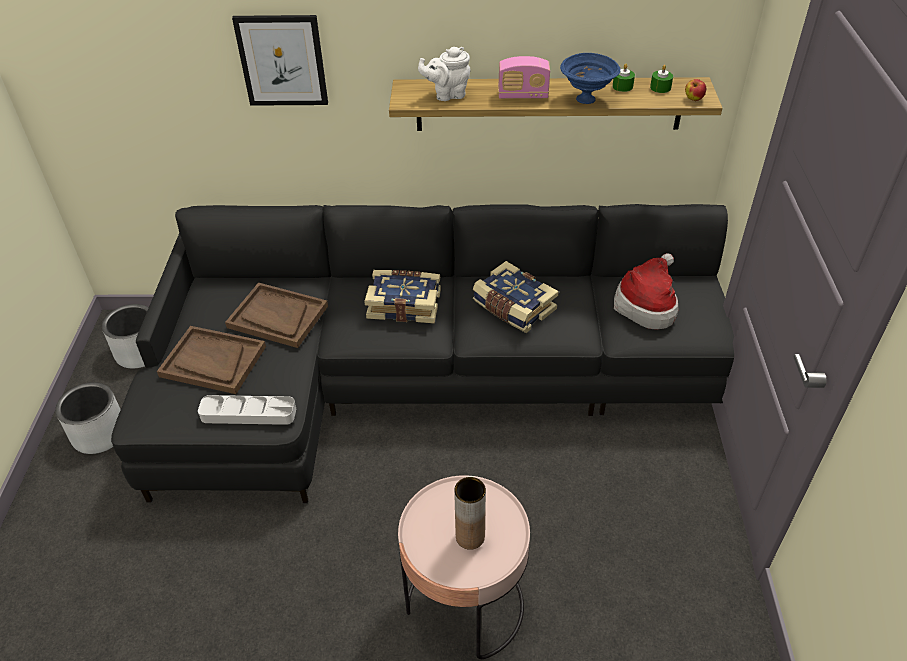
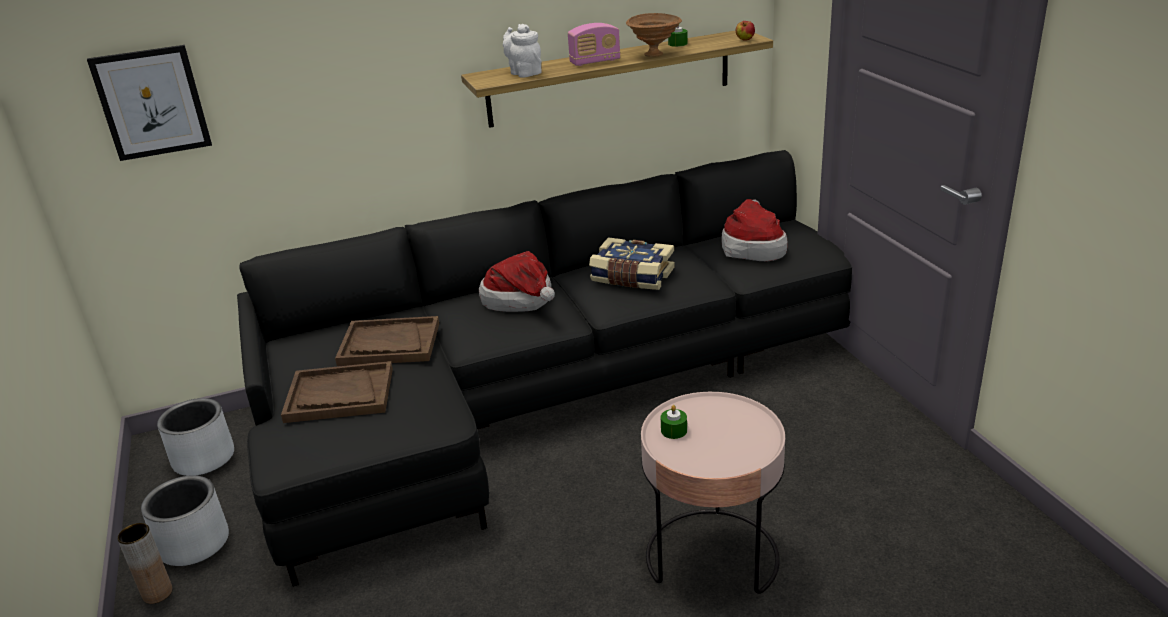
camera: 20 degrees left, 15 degrees down
grey tray [198,395,296,425] -> none
picture [232,15,328,106] -> picture moved to [87,45,212,161]
book [364,270,441,323] -> hat [479,251,555,312]
white teapot [418,47,471,101] -> white teapot turned 90 degrees clockwise [503,24,542,78]
brown vase [454,477,486,550] -> brown vase moved to [117,523,173,604]
blue bowl [560,53,621,104] -> brown bowl [626,13,682,57]
green candle [650,65,673,93] -> green candle moved to [661,405,687,439]

